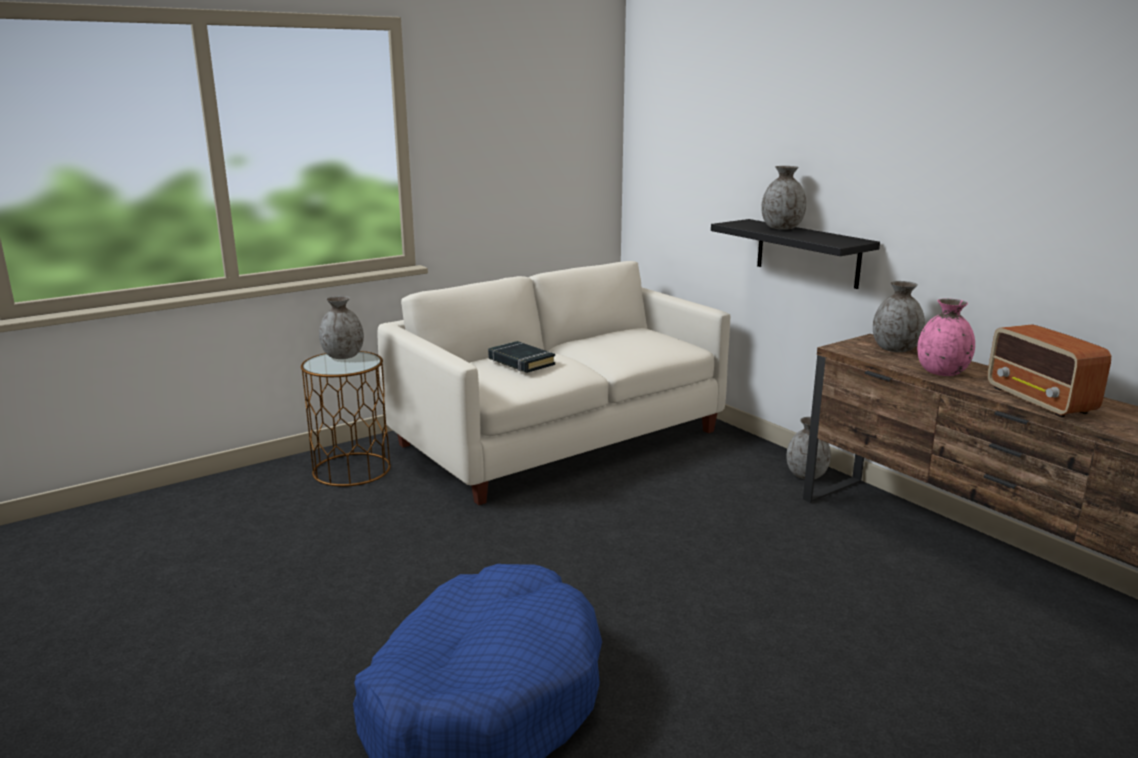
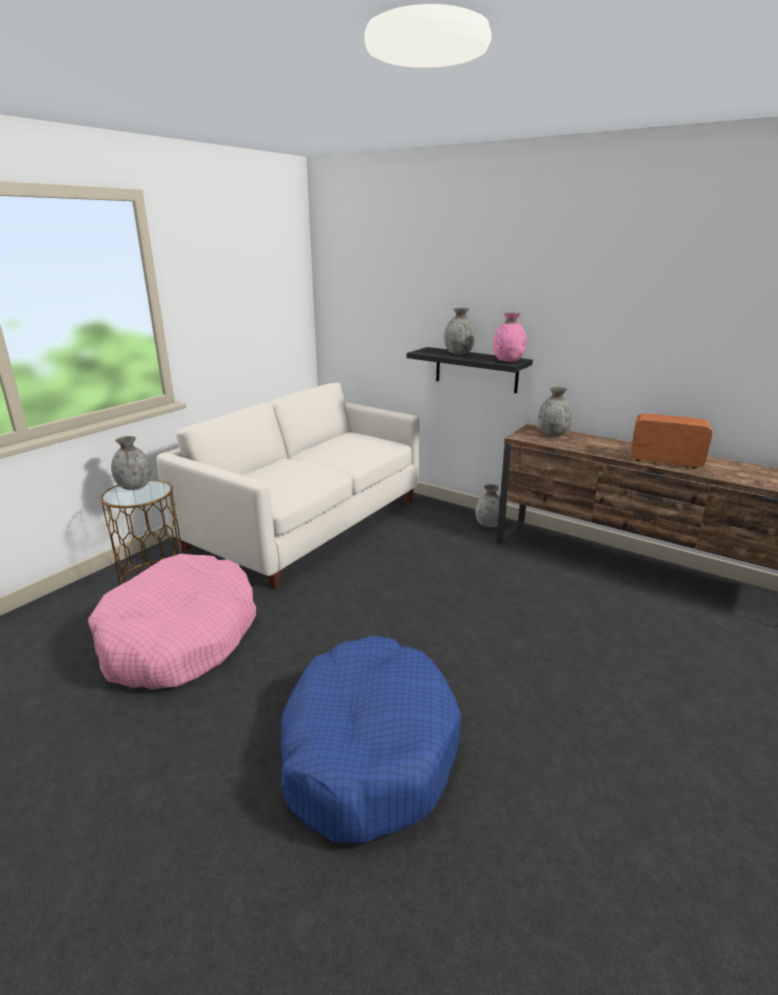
camera: 20 degrees left, 5 degrees up
black book [488,341,555,373] -> none
pink vase [917,298,975,376] -> pink vase moved to [493,312,527,362]
radio [987,324,1111,417] -> radio turned 150 degrees clockwise [631,413,712,468]
none -> pink dog bed [88,554,256,690]

